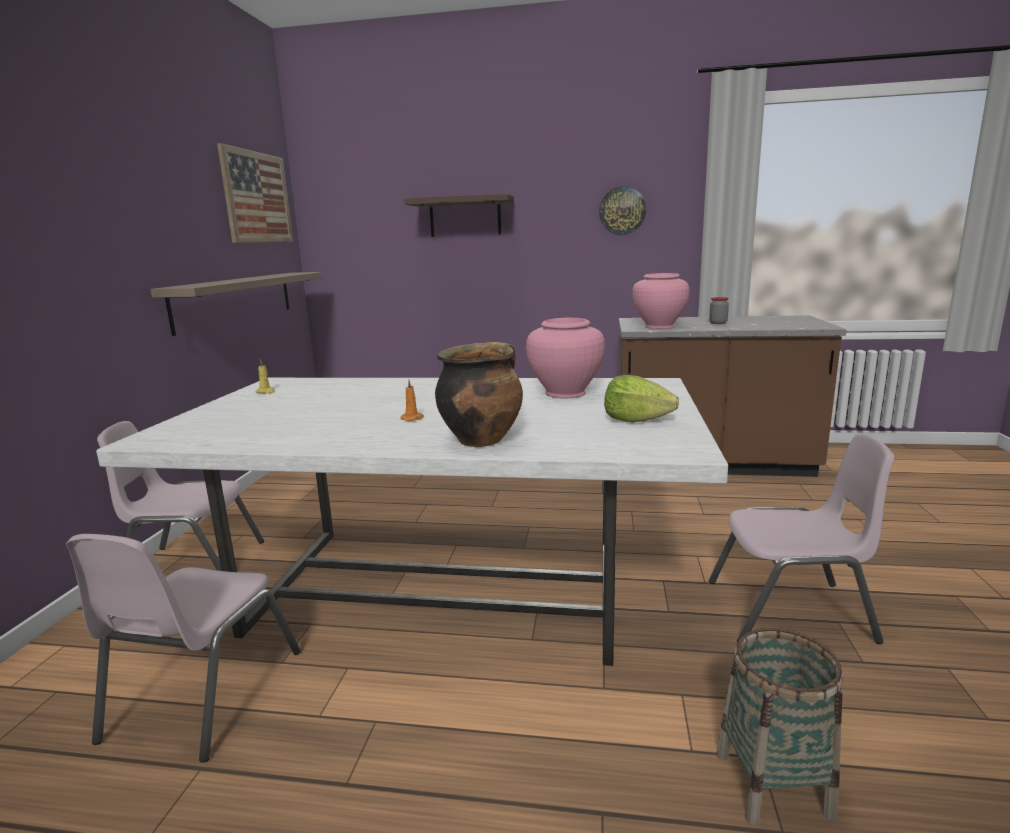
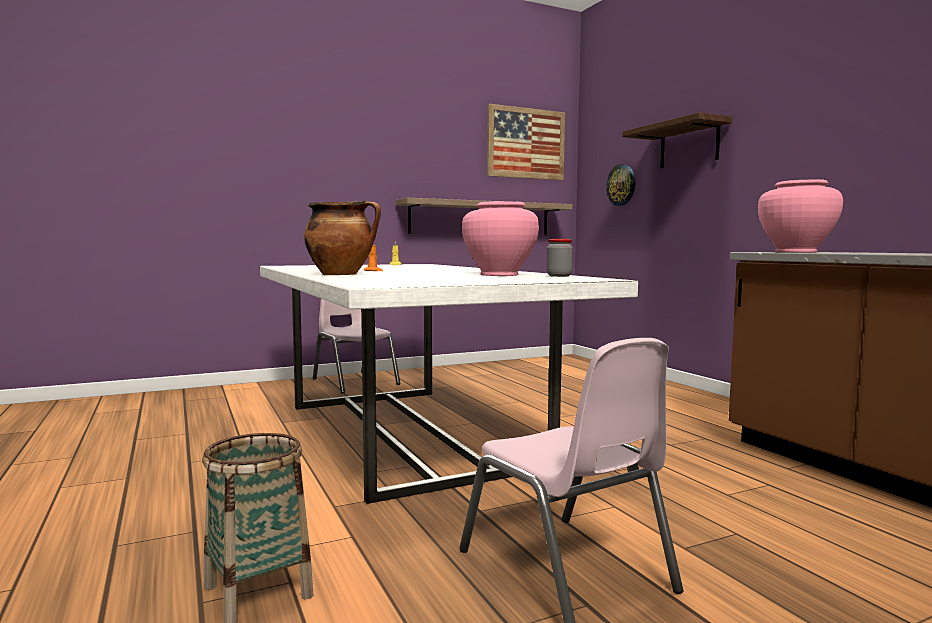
camera: 55 degrees right, 10 degrees down
pink chair [66,534,301,763] -> none
wall clock [599,186,646,235] -> wall clock moved to [606,164,636,206]
lettuce [604,375,679,422] -> none
jar [709,297,729,324] -> jar moved to [547,239,573,277]

